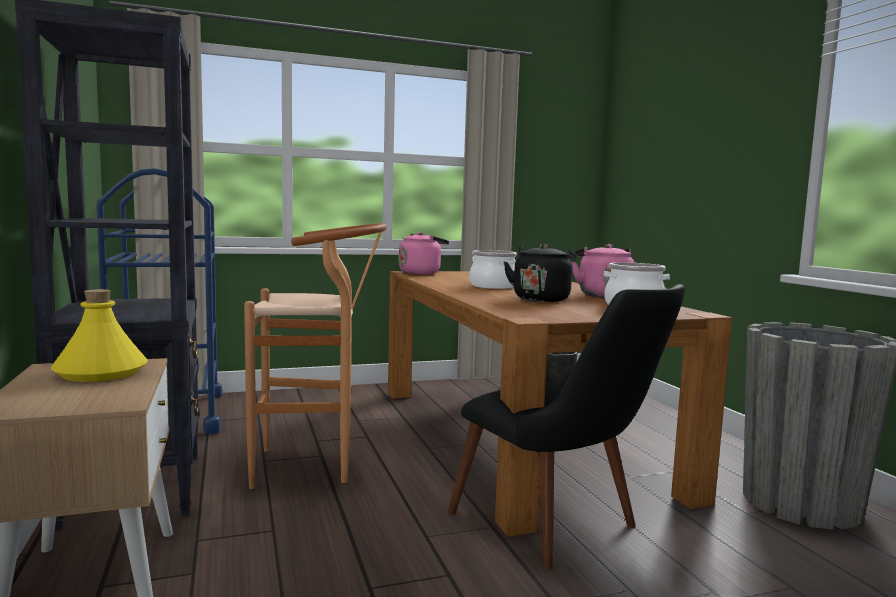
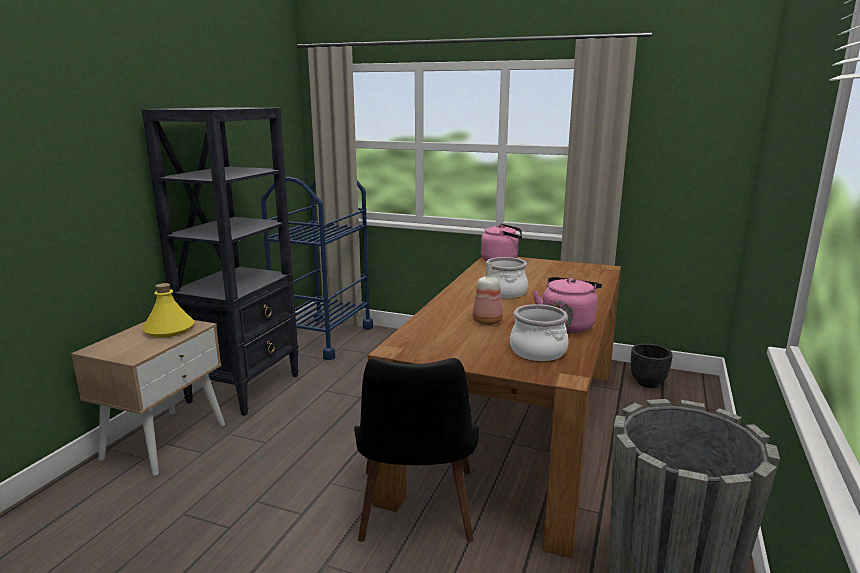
camera: 40 degrees right, 10 degrees up
brown stool [244,223,387,489] -> none
black kettle [504,244,577,302] -> bottle [473,262,503,325]

